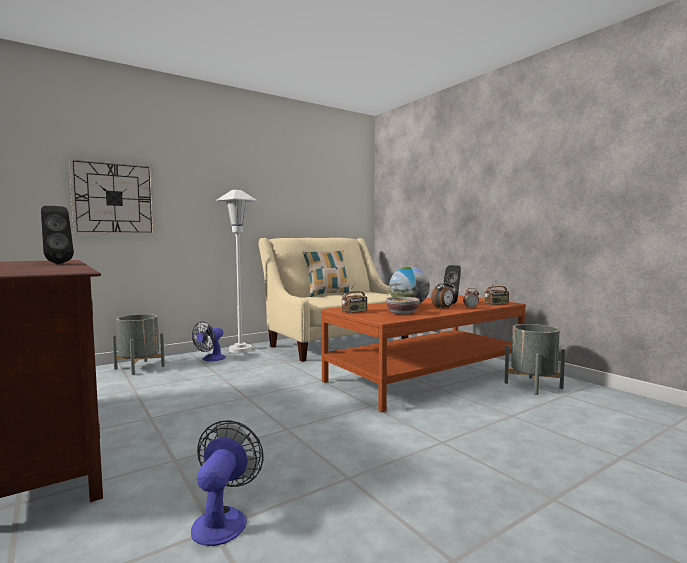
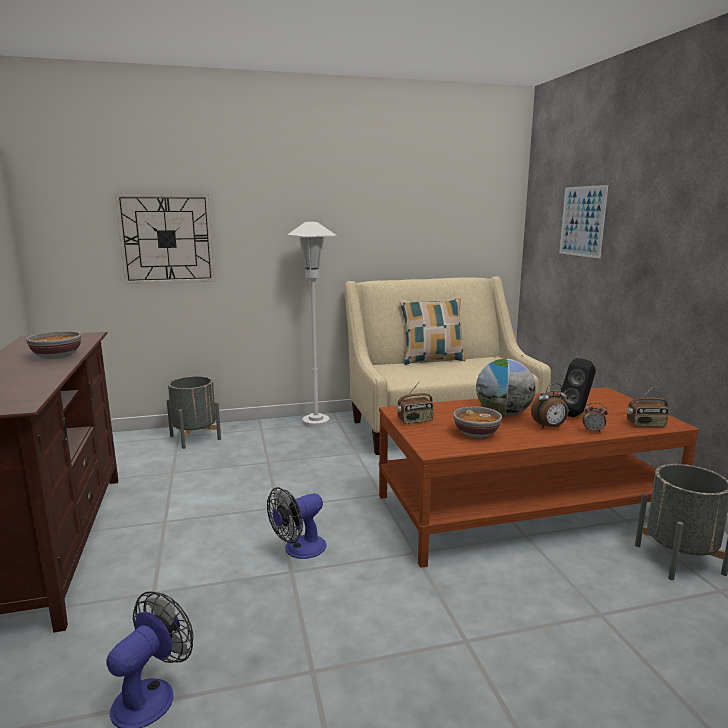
camera: 20 degrees right, 10 degrees up
black speaker [41,206,74,264] -> bowl [26,331,81,359]
fan [192,321,226,361] -> fan moved to [267,487,327,559]
none -> picture [560,185,608,259]

